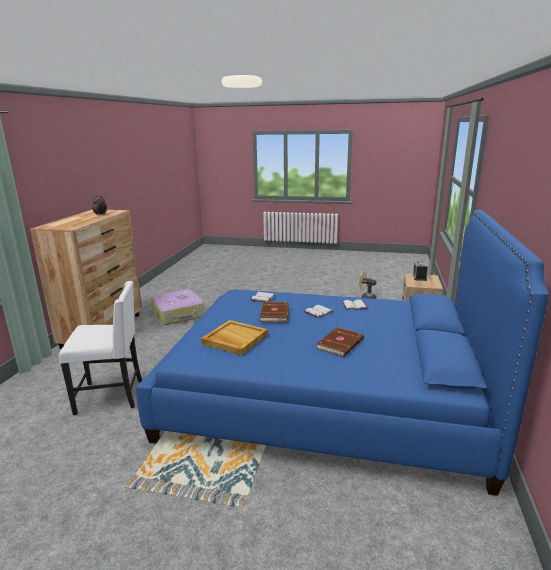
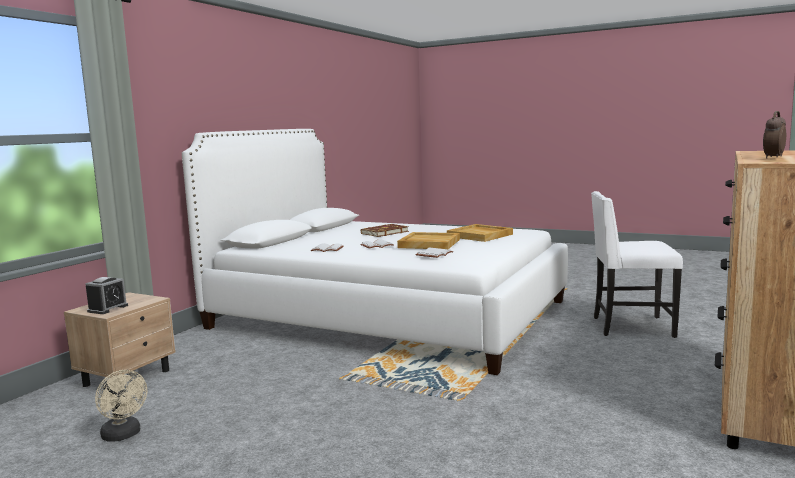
camera: 165 degrees left, 10 degrees down
blue bed [136,210,549,496] -> white bed [182,129,568,375]
suitcase [151,289,205,325] -> none
brown book [260,302,289,322] -> beige tray [397,232,460,249]

